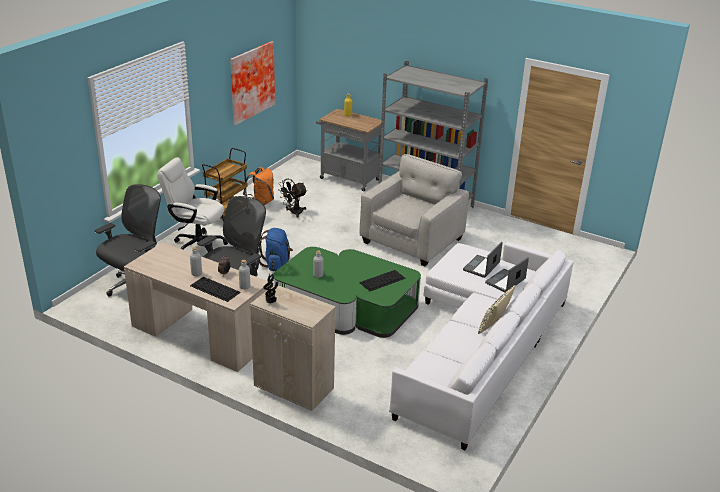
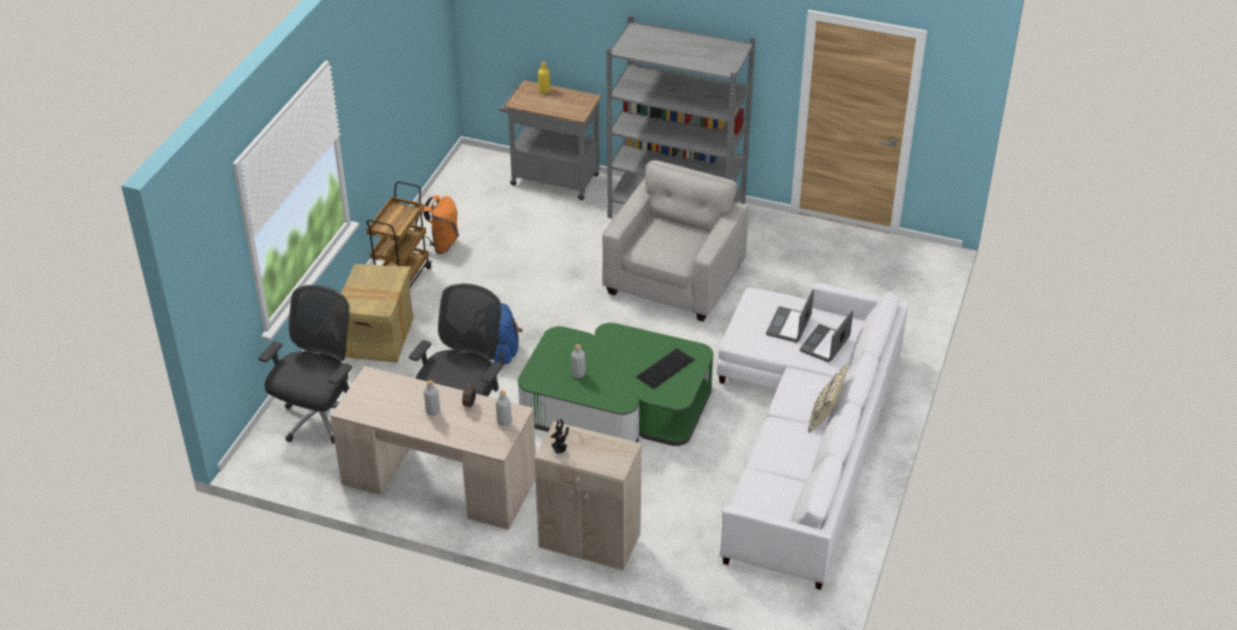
camera: 10 degrees left, 10 degrees up
white office chair [157,157,228,252] -> cardboard box [341,264,414,363]
keyboard [190,277,241,302] -> none
picture [230,41,275,125] -> none
black fan [278,179,307,218] -> none

